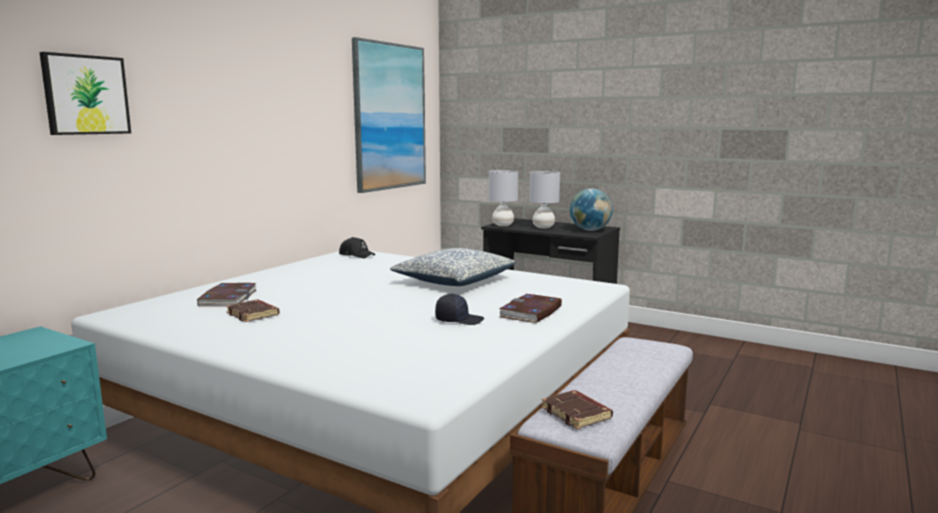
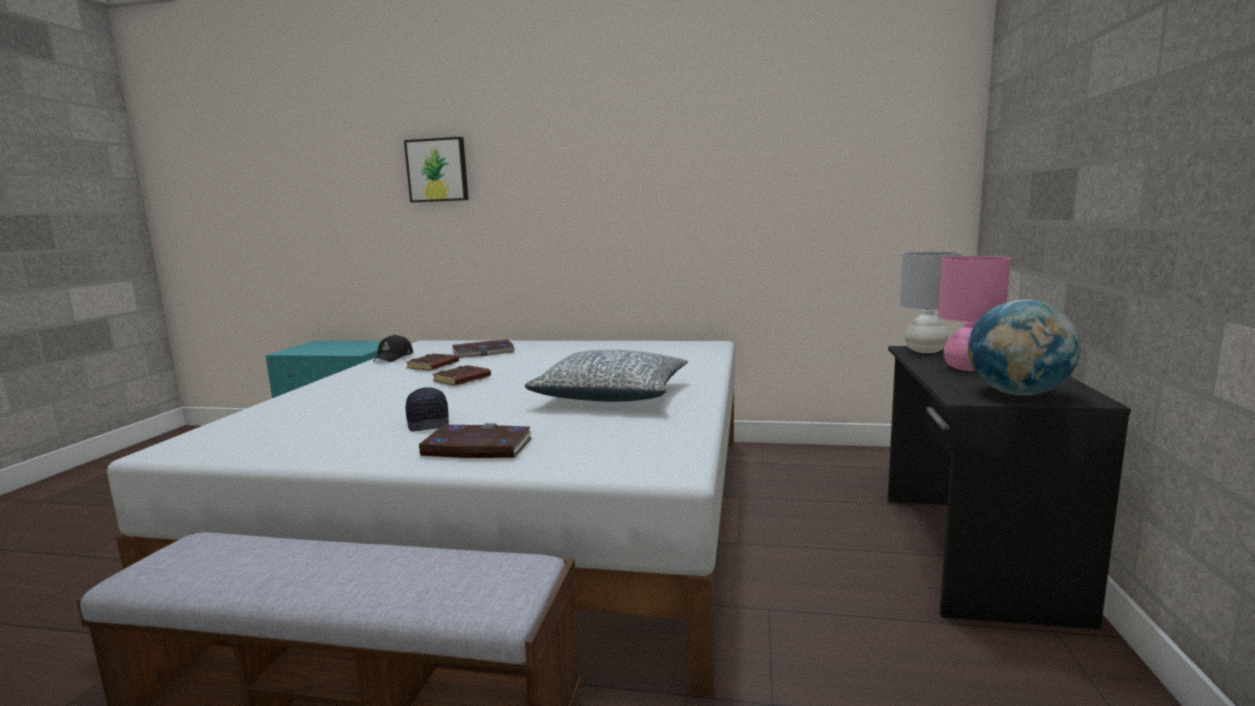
camera: 70 degrees right, 0 degrees up
black cap [339,237,375,258] -> black cap moved to [373,335,413,362]
picture [352,37,426,193] -> none
grey table lamp [529,171,560,228] -> pink table lamp [938,256,1011,371]
brown book [541,390,613,429] -> brown book moved to [432,365,491,386]

